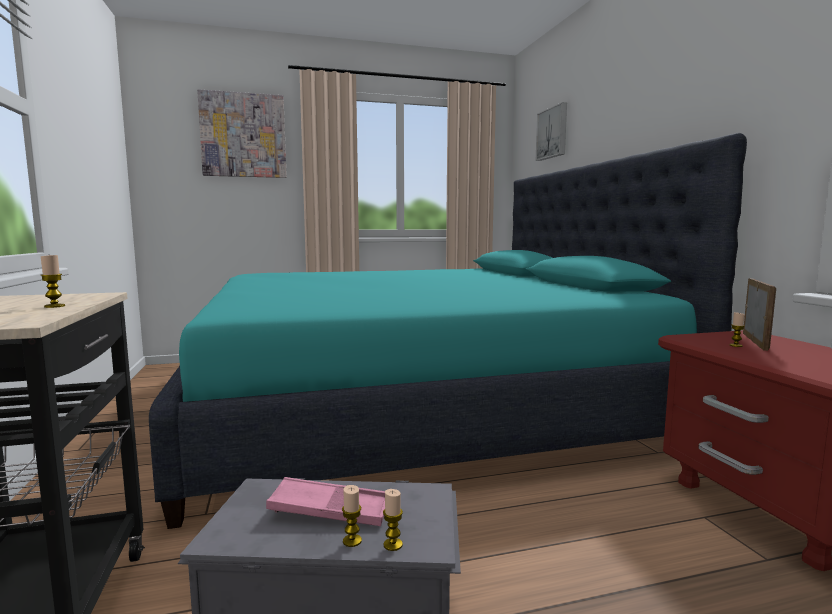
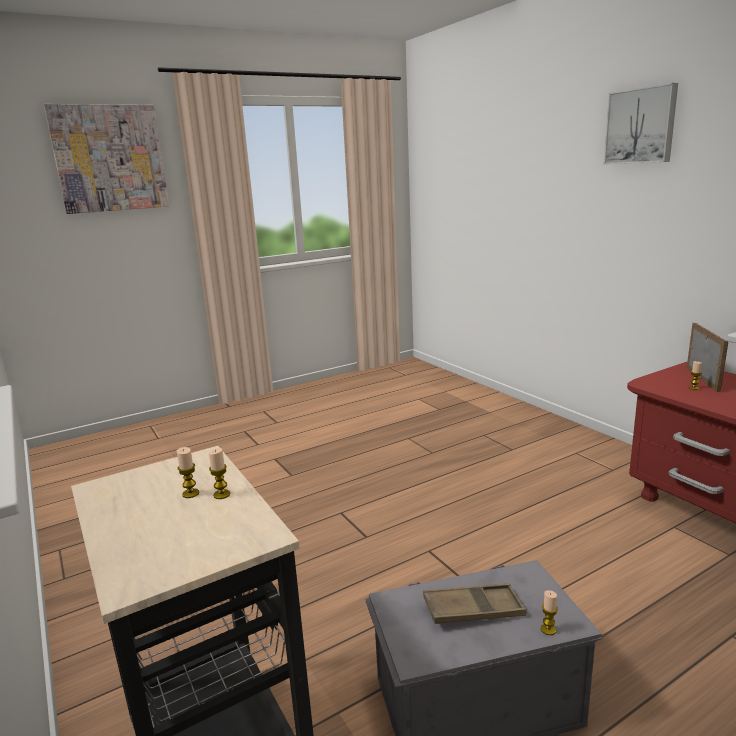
camera: 15 degrees left, 10 degrees up
turquoise bed [149,133,747,529] -> none
pink tray [266,477,385,526] -> brown tray [423,583,527,624]
candle [342,485,362,547] -> candle moved to [177,447,199,498]
picture [536,103,567,161] -> picture moved to [604,83,678,164]

